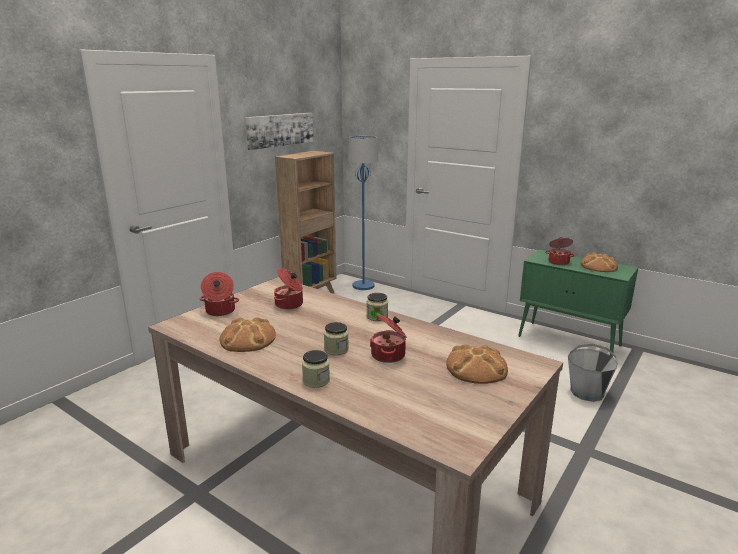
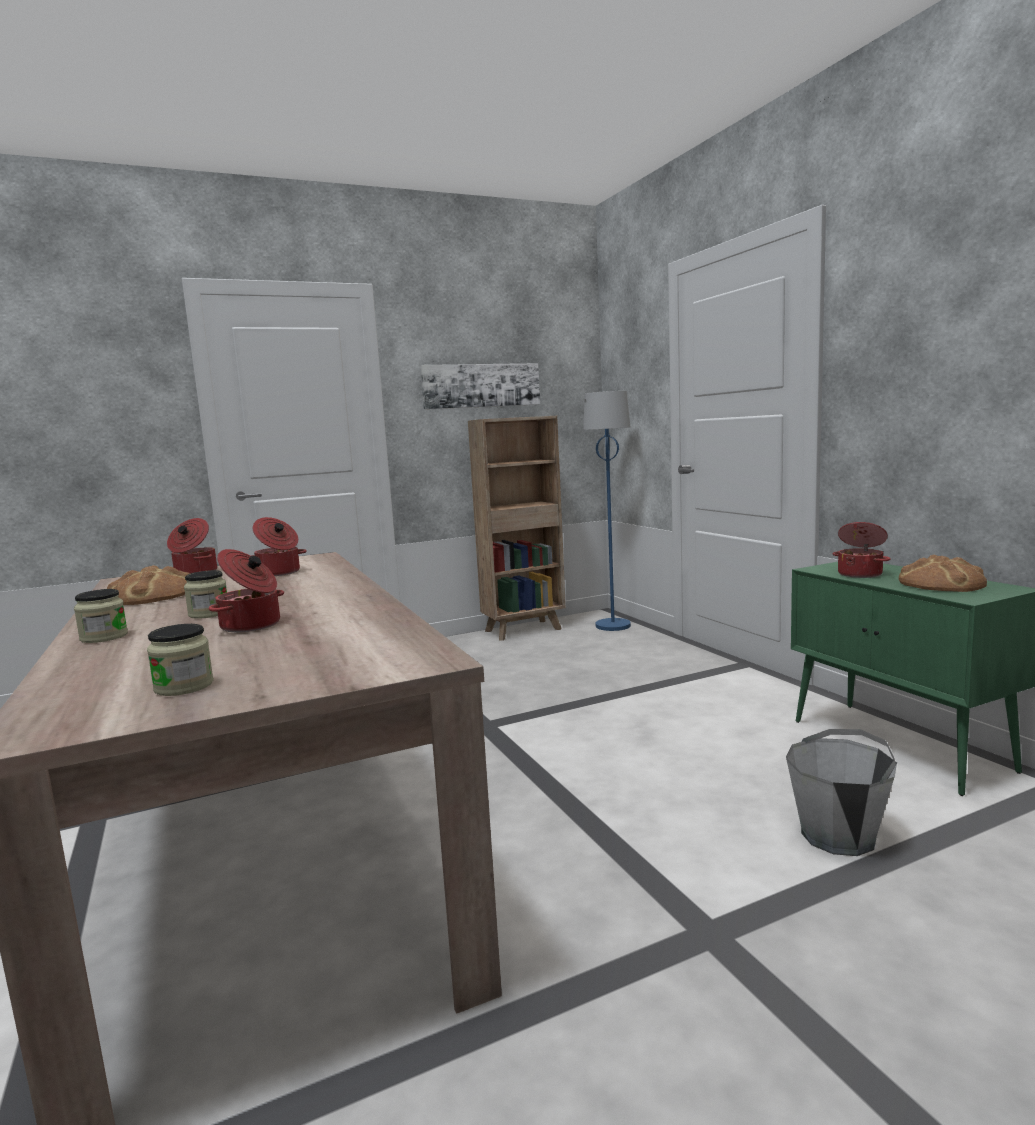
camera: 30 degrees right, 10 degrees down
jar [367,293,388,321] -> jar moved to [147,624,214,696]
bread [446,344,508,384] -> none

